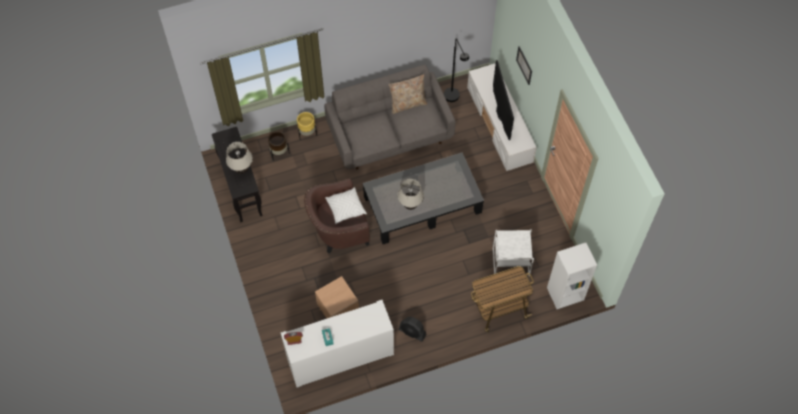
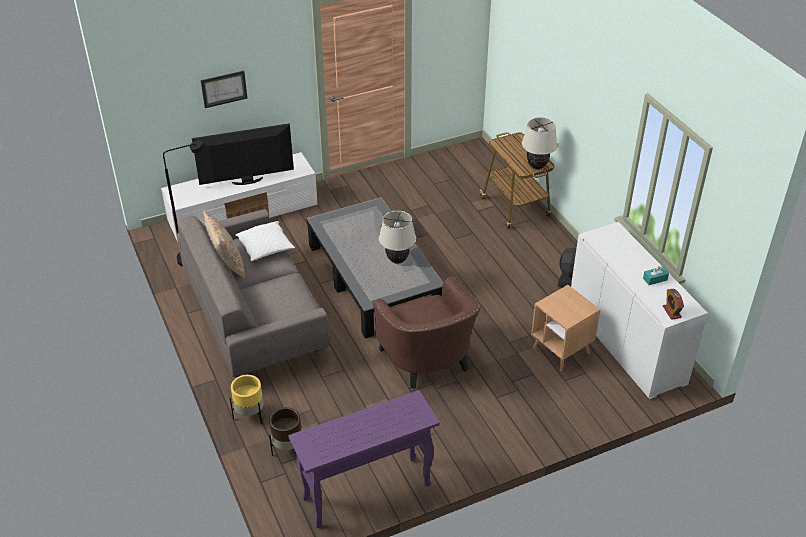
camera: 95 degrees left, 20 degrees down
black console table [212,127,263,222] -> purple console table [288,390,440,528]
beige table lamp [226,142,253,174] -> beige table lamp moved to [522,117,557,169]
white pillow [325,187,367,224] -> white pillow moved to [235,221,295,261]
white side table [493,229,534,276] -> none
white bookcase [547,243,597,309] -> none

